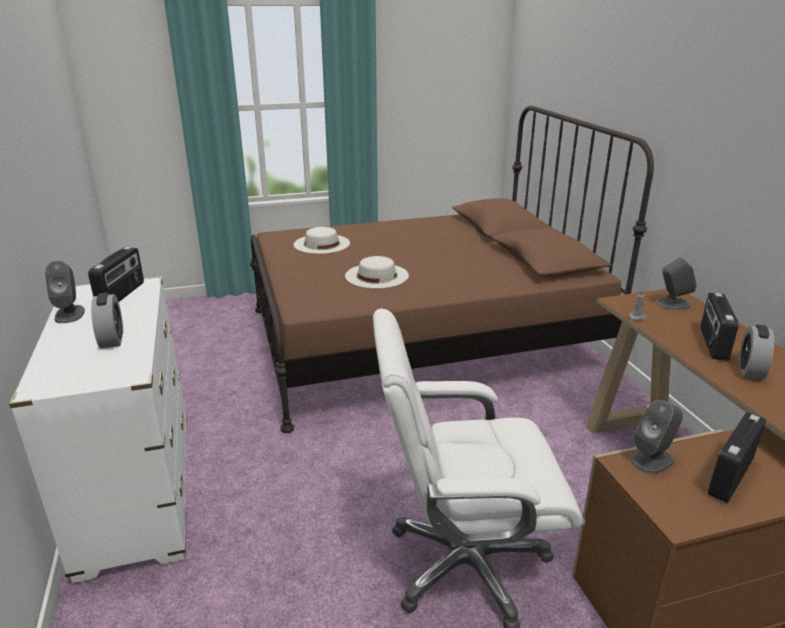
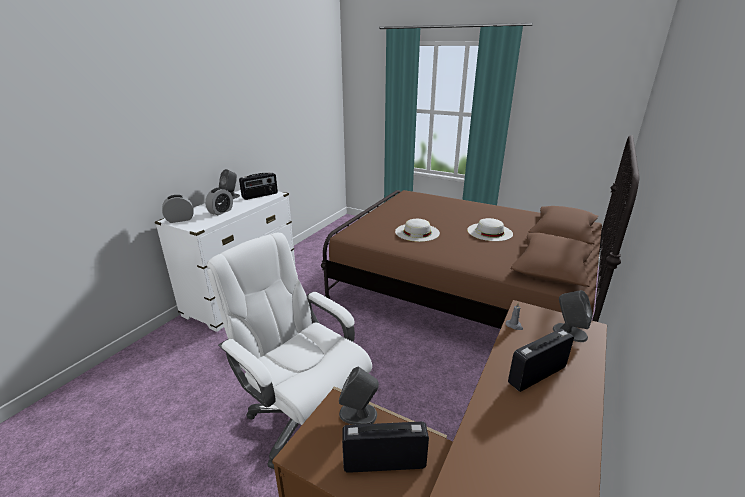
camera: 45 degrees right, 0 degrees up
white hat [294,227,350,254] -> white hat moved to [467,218,513,241]
alarm clock [739,324,774,380] -> alarm clock moved to [162,195,194,223]

